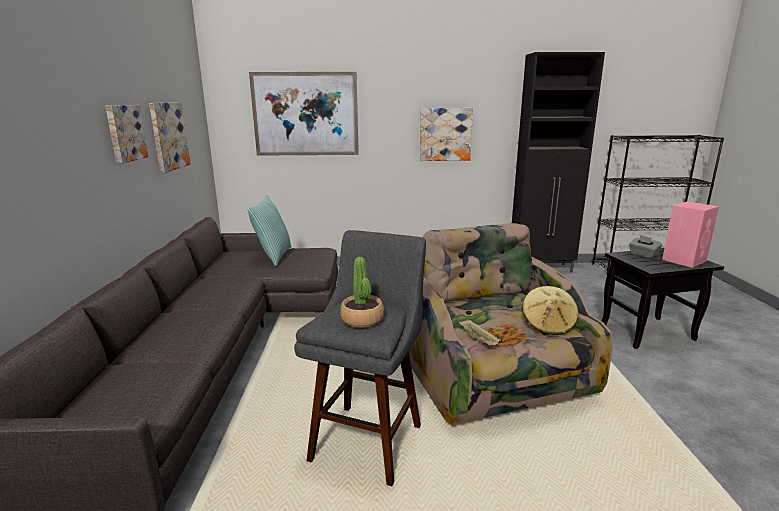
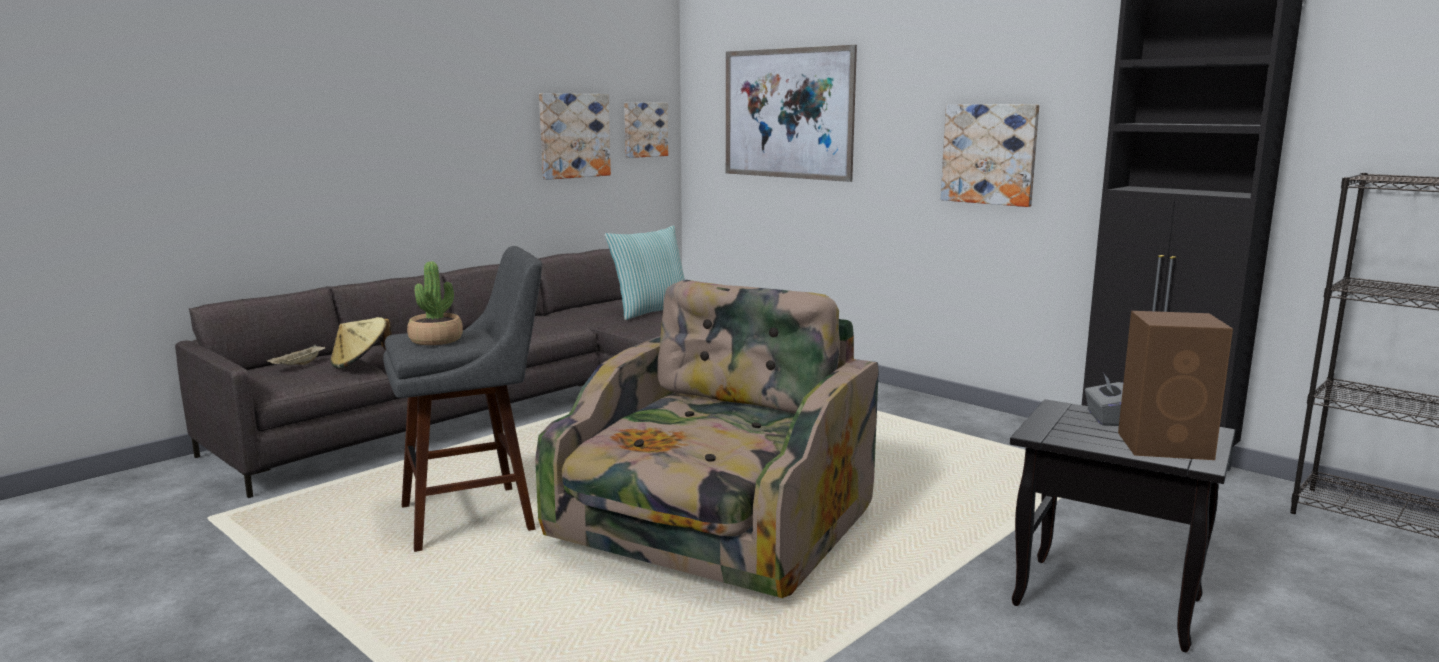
camera: 45 degrees right, 5 degrees down
picture [105,105,148,164] -> picture moved to [624,103,668,158]
beige tray [459,320,501,345] -> beige tray moved to [267,344,326,365]
beige hat [522,286,579,335] -> beige hat moved to [331,317,392,369]
pink speaker [662,201,719,268] -> brown speaker [1118,311,1233,460]

